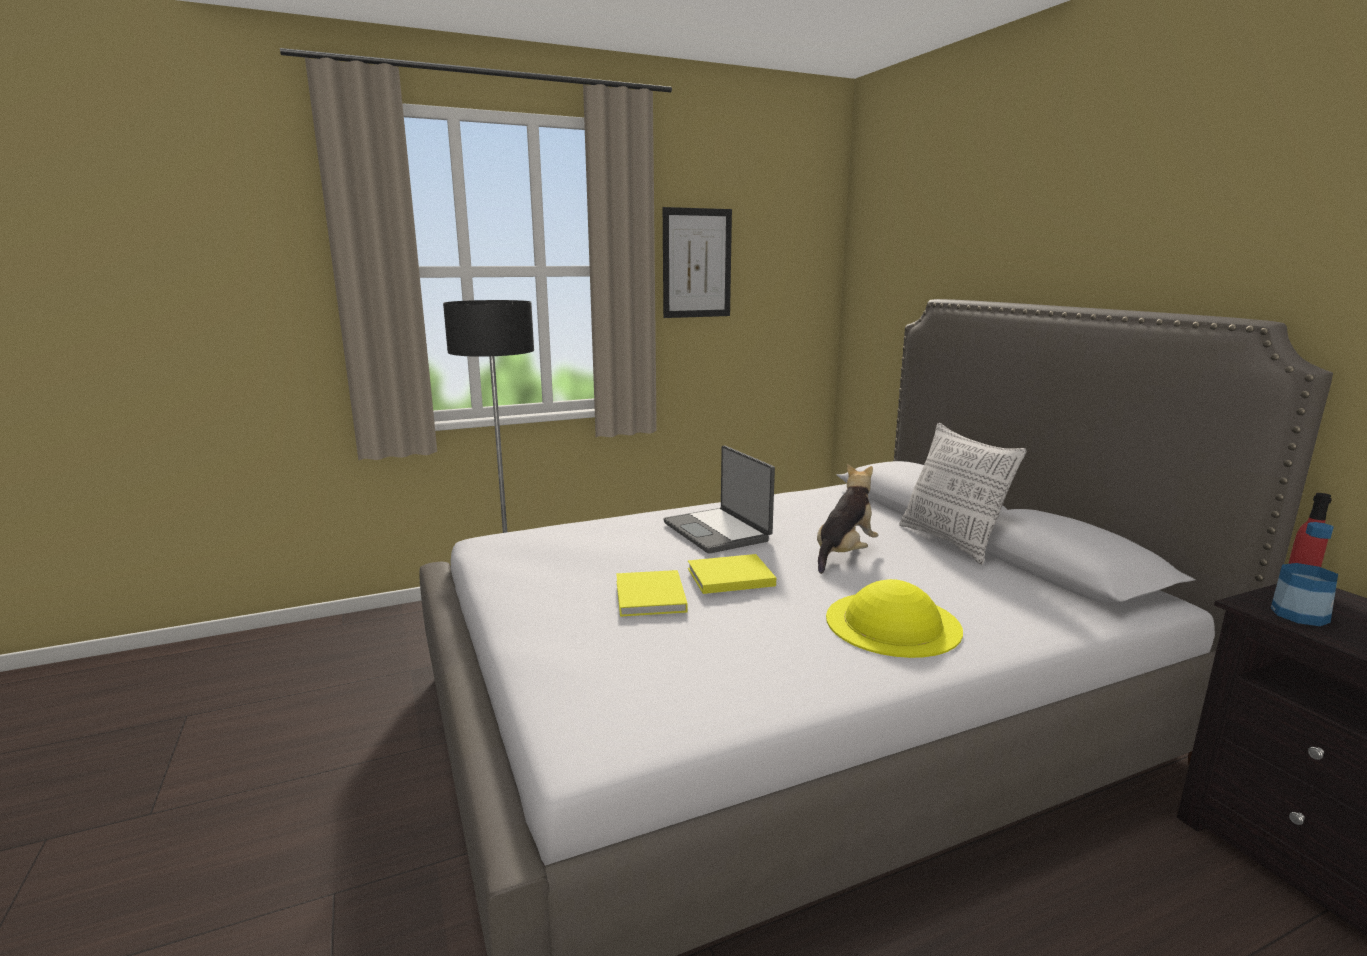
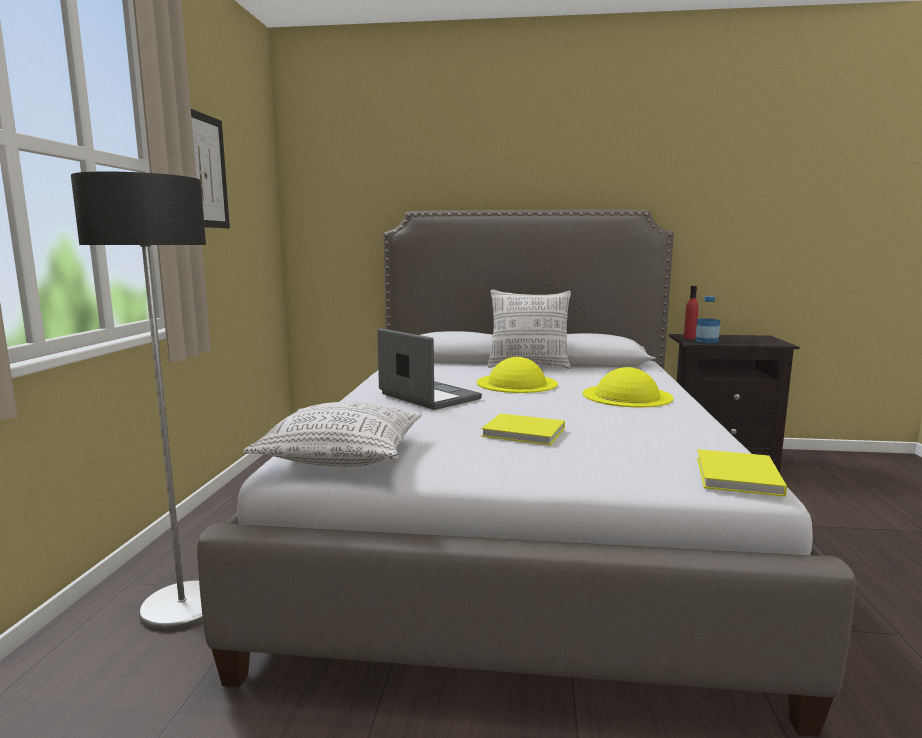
camera: 60 degrees left, 5 degrees down
laptop [664,445,775,554] -> laptop turned 135 degrees counterclockwise [377,328,482,410]
yellow book [688,554,776,594] -> yellow book moved to [697,449,787,497]
plush toy [817,464,878,574] -> yellow hat [477,357,558,393]
none -> pillow [243,402,422,467]

